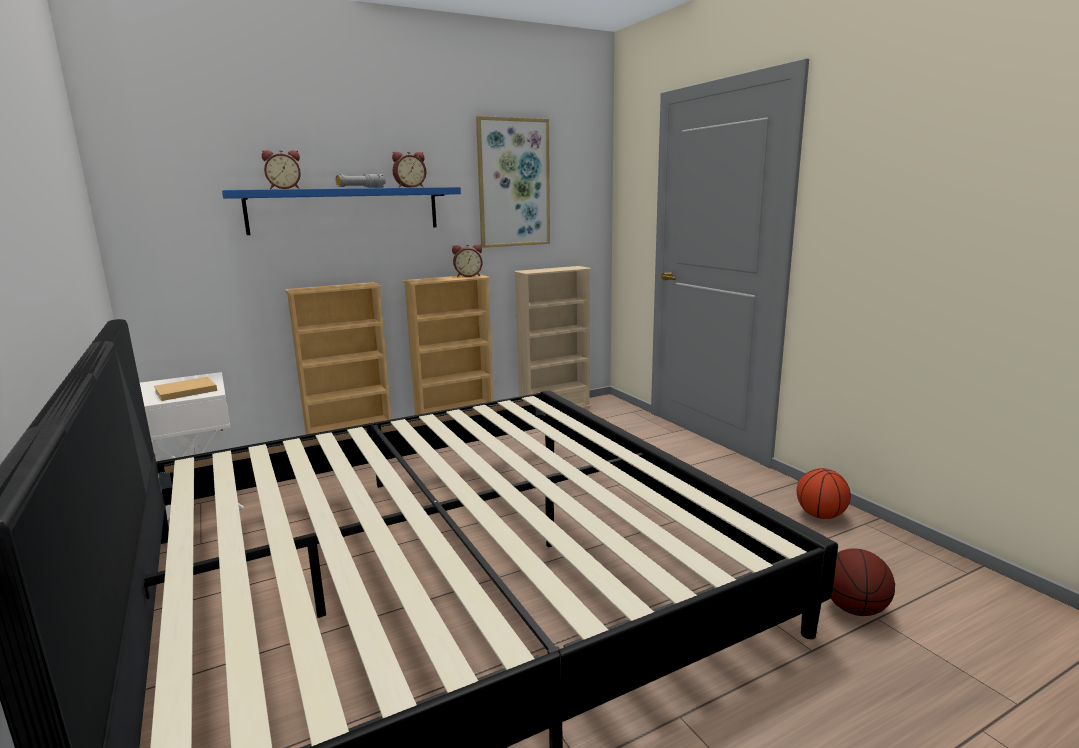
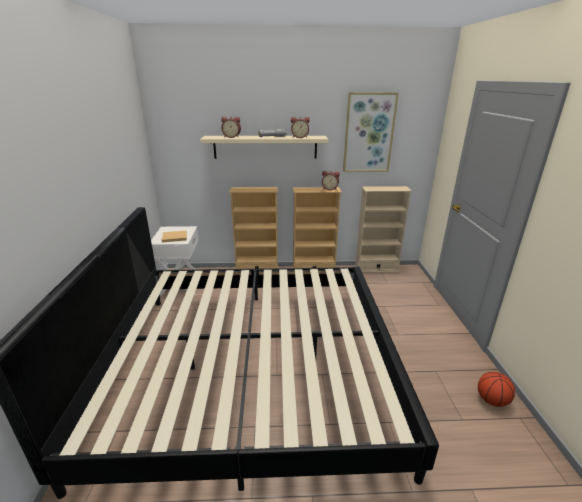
camera: 25 degrees right, 10 degrees up
blue shelf [222,187,461,235] -> beige shelf [200,136,328,159]
basketball [831,548,895,616] -> none

